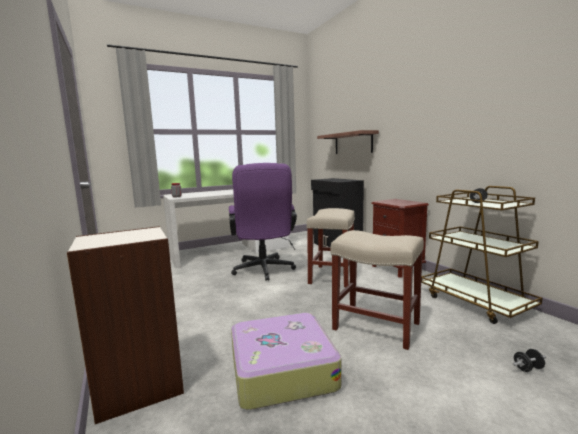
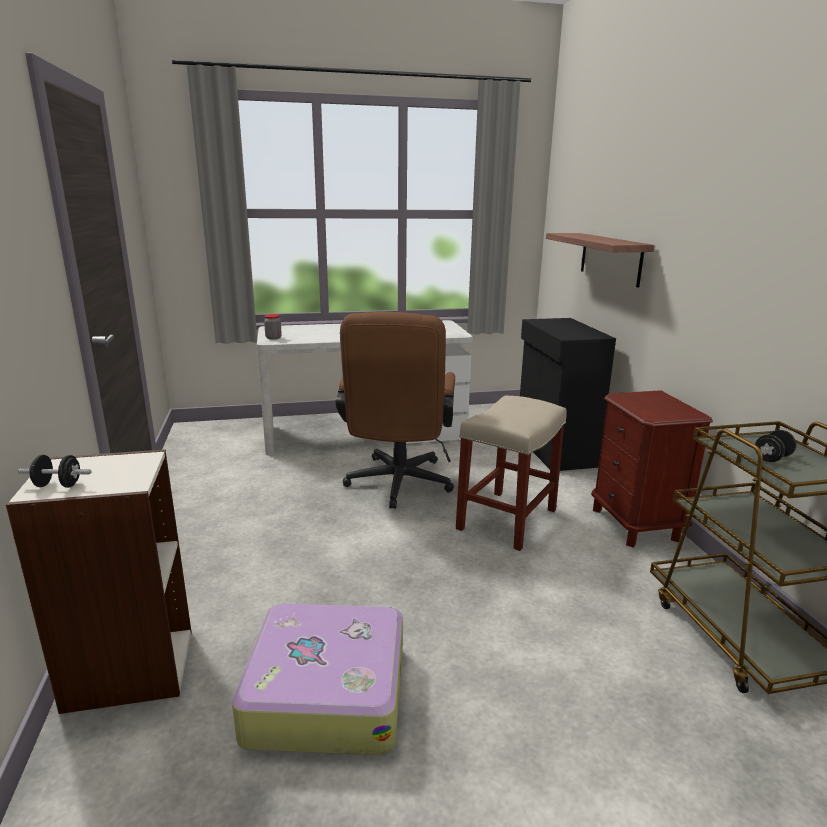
camera: 15 degrees right, 10 degrees up
purple office chair [229,163,297,280] -> brown office chair [336,312,455,509]
beige stool [330,230,424,350] -> none
black dumbbell [512,349,546,372] -> black dumbbell moved to [18,455,91,488]

